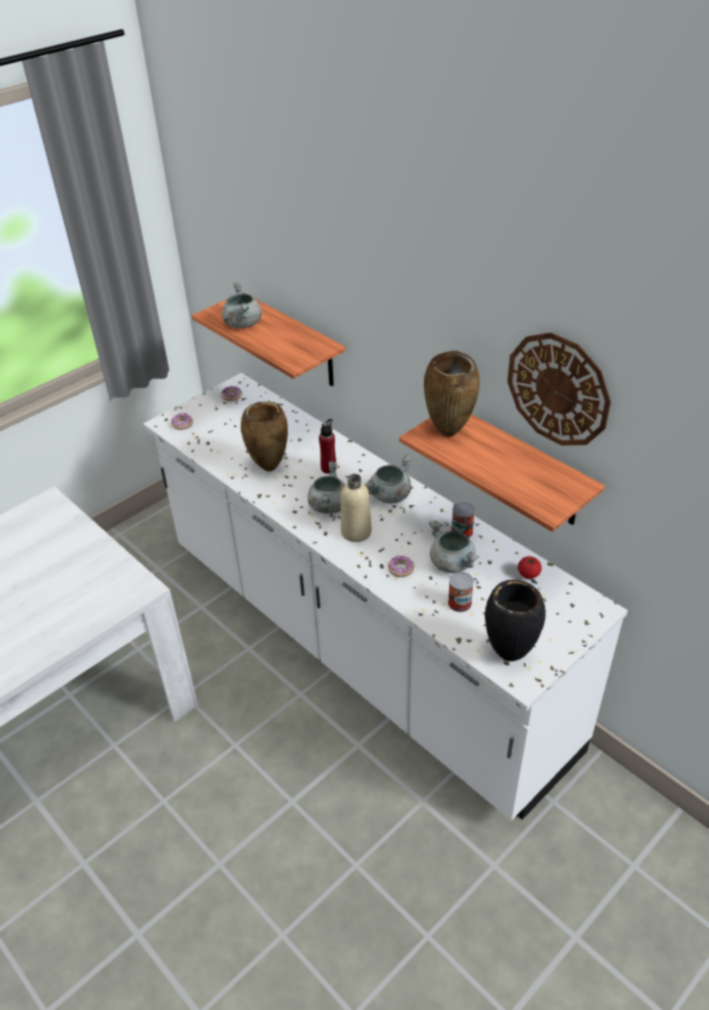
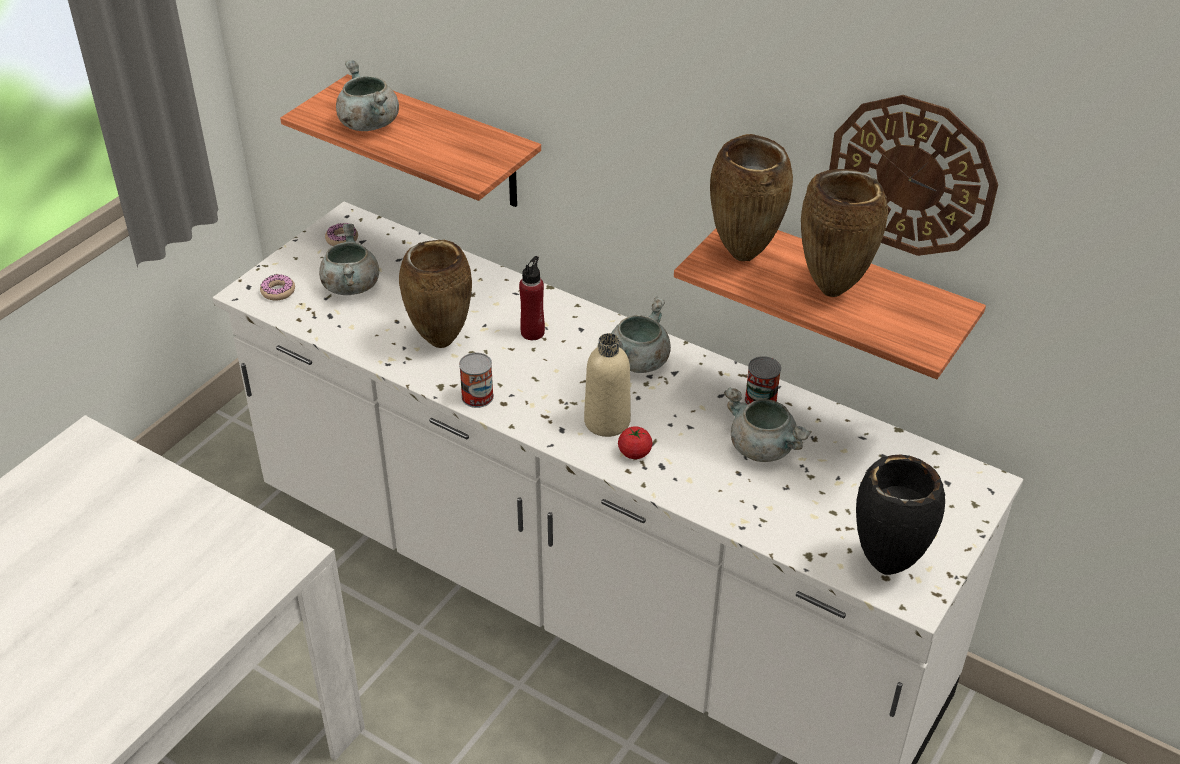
camera: 15 degrees left, 0 degrees up
grey cooking pot [308,462,346,514] -> grey cooking pot moved to [319,224,379,295]
donut [388,556,414,577] -> none
can [448,572,474,612] -> can moved to [459,353,494,408]
tomato [518,556,542,579] -> tomato moved to [618,426,652,459]
none -> brown vase [801,169,888,297]

